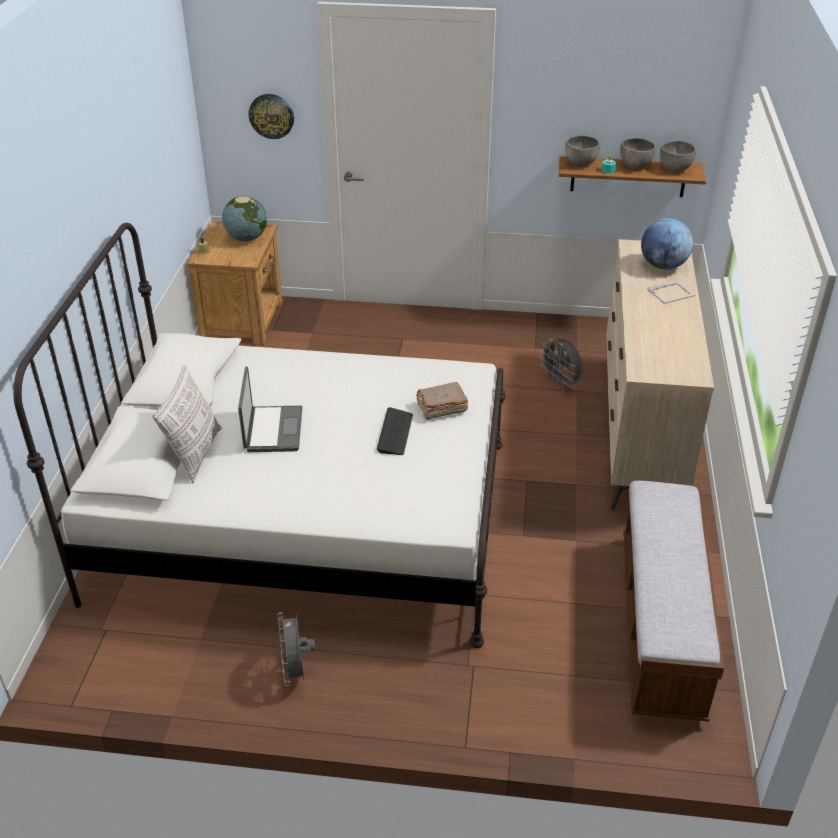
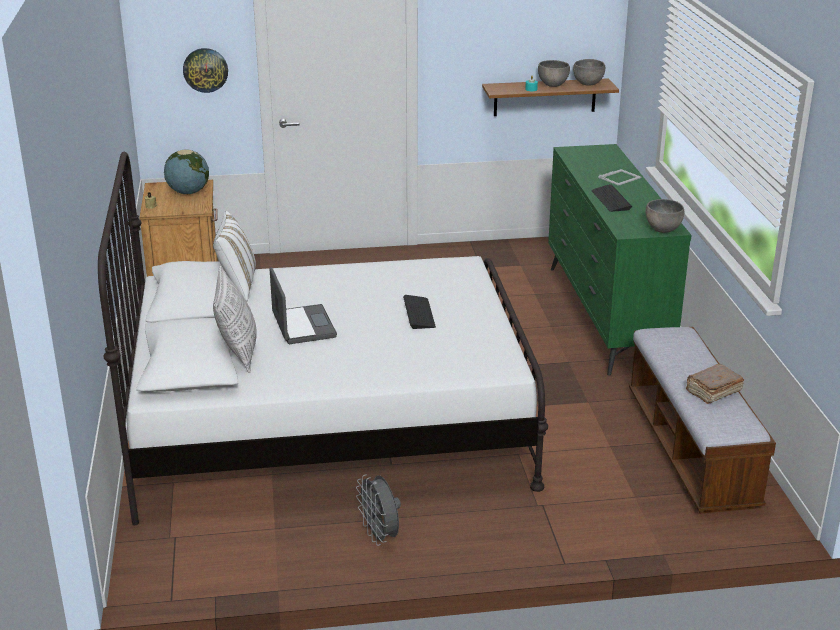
camera: 15 degrees left, 10 degrees down
brown book [416,382,468,420] -> brown book moved to [686,364,744,404]
grey fan [540,339,583,391] -> none
grey bowl [565,135,600,167] -> grey bowl moved to [646,199,684,233]
beige dresser [606,239,714,510] -> green dresser [548,144,692,375]
globe [641,218,693,270] -> none
none -> white pillow [213,211,256,301]
none -> keyboard [591,184,632,212]

